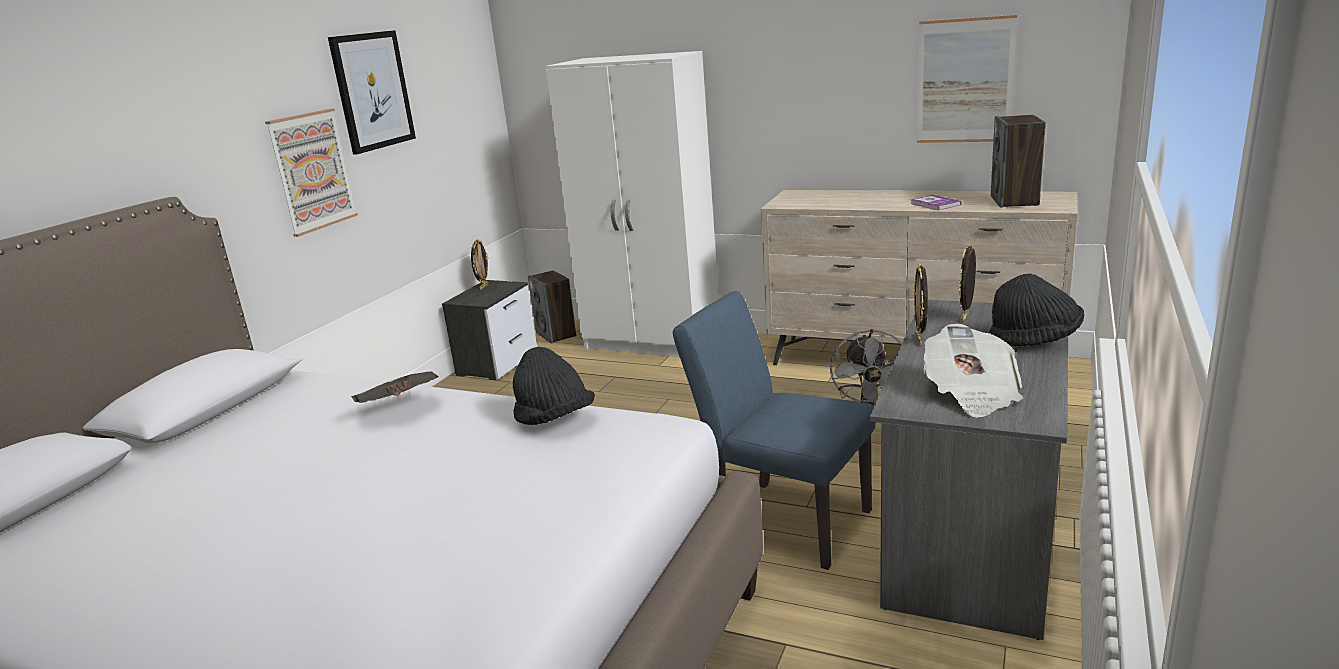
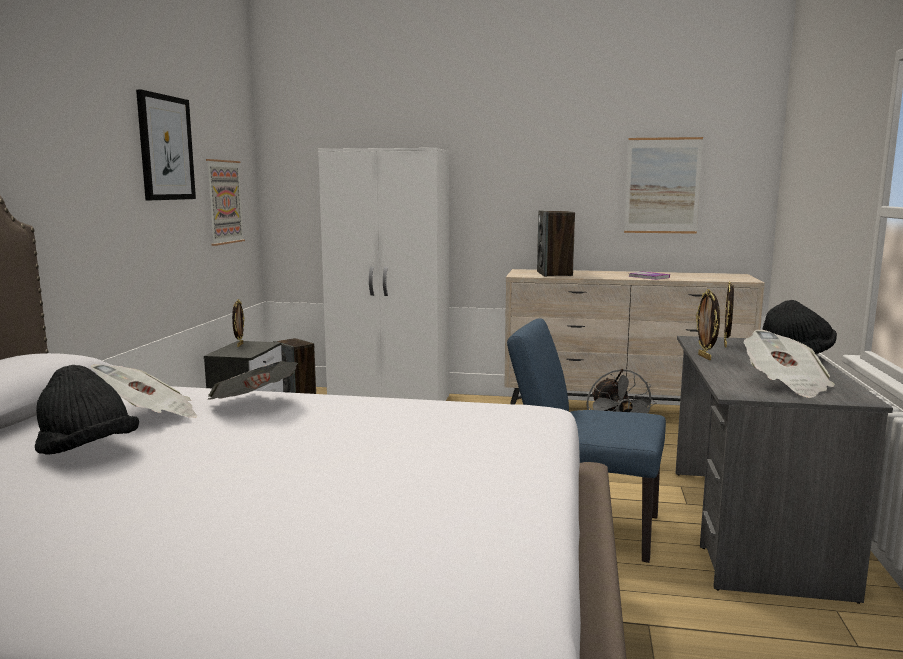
camera: 15 degrees left, 10 degrees down
picture [265,108,358,237] -> picture moved to [206,159,245,246]
black hat [513,347,595,425] -> black hat moved to [35,365,139,455]
speaker [991,115,1046,208] -> speaker moved to [537,210,575,276]
none -> newspaper [91,364,198,418]

